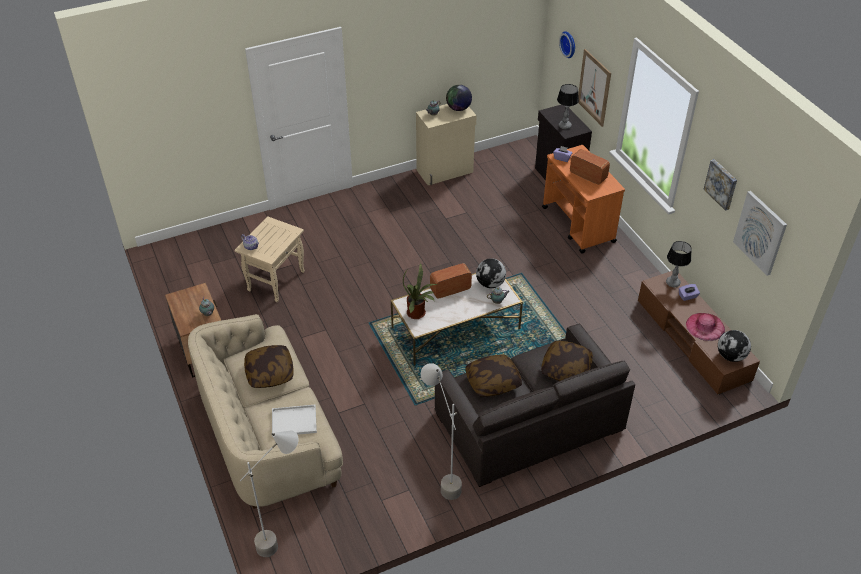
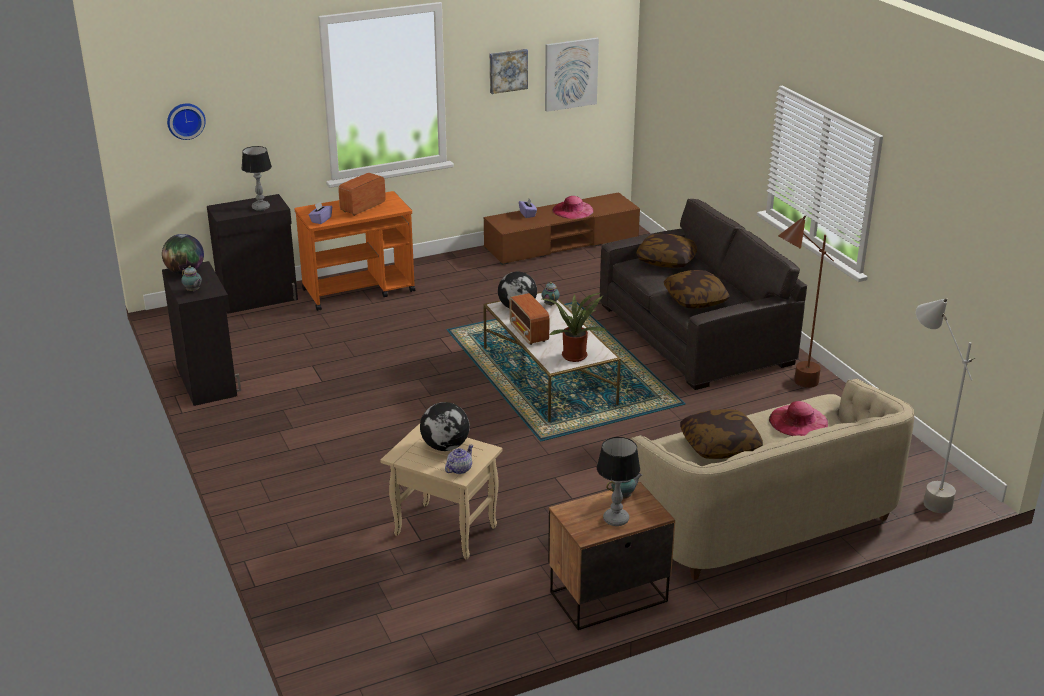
camera: 90 degrees left, 15 degrees down
white tray [272,405,317,437] -> pink hat [769,401,828,436]
beige cabinet [416,104,477,185] -> black cabinet [162,261,241,406]
grey floor lamp [421,363,462,500] -> brown floor lamp [778,216,834,388]
picture [578,49,611,127] -> none
table lamp [666,241,692,287] -> table lamp moved to [597,437,640,526]
globe [718,330,751,362] -> globe moved to [420,402,470,451]

